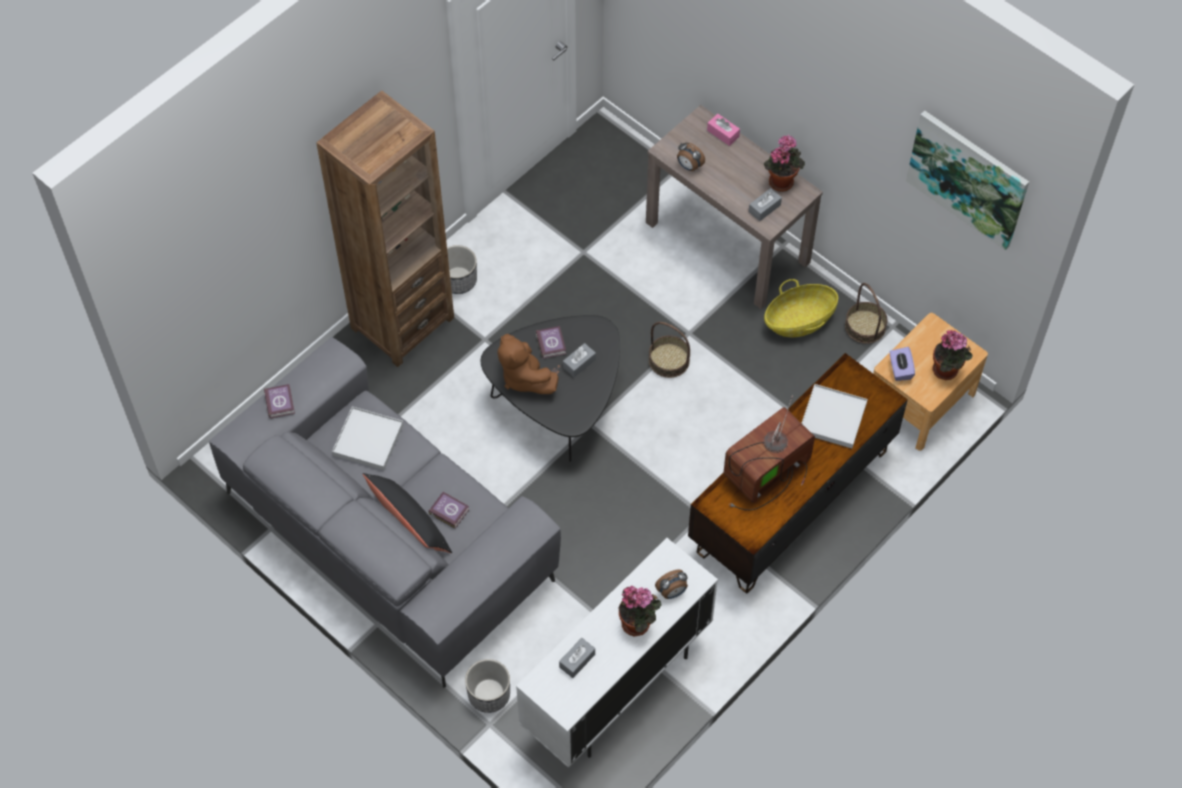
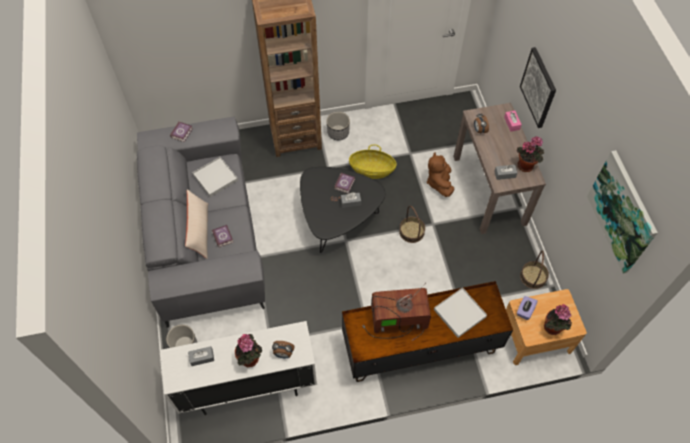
camera: 35 degrees right, 0 degrees up
black pillow [363,473,452,553] -> beige pillow [185,189,208,259]
brown plush toy [497,334,559,394] -> brown plush toy moved to [427,153,454,197]
basket [764,279,838,337] -> basket moved to [349,145,397,179]
none -> picture [520,47,556,128]

